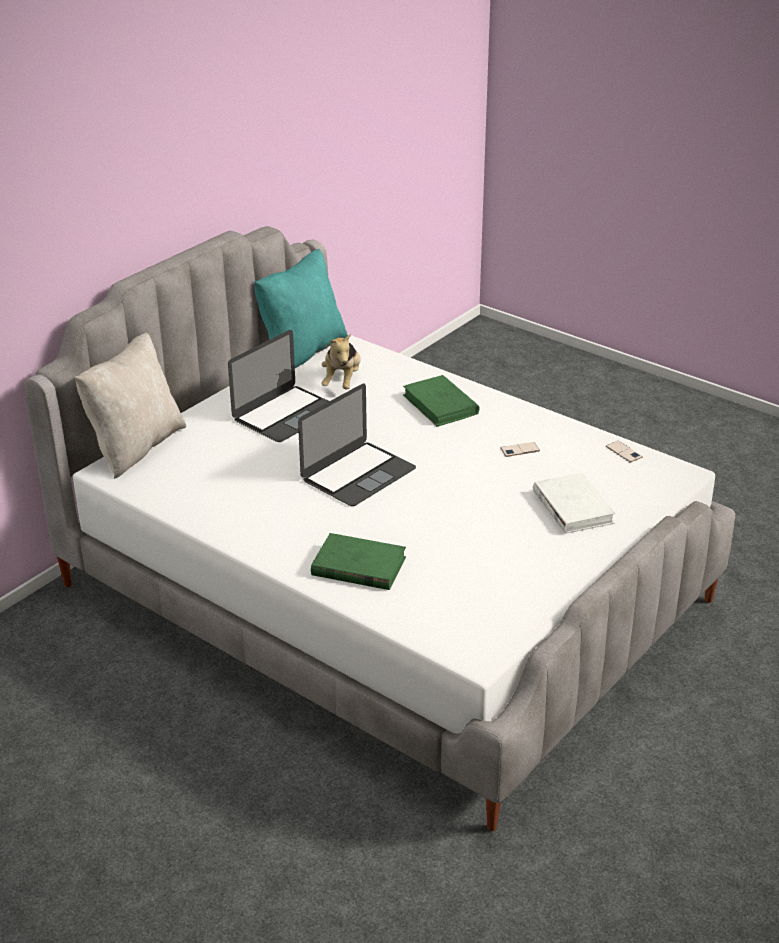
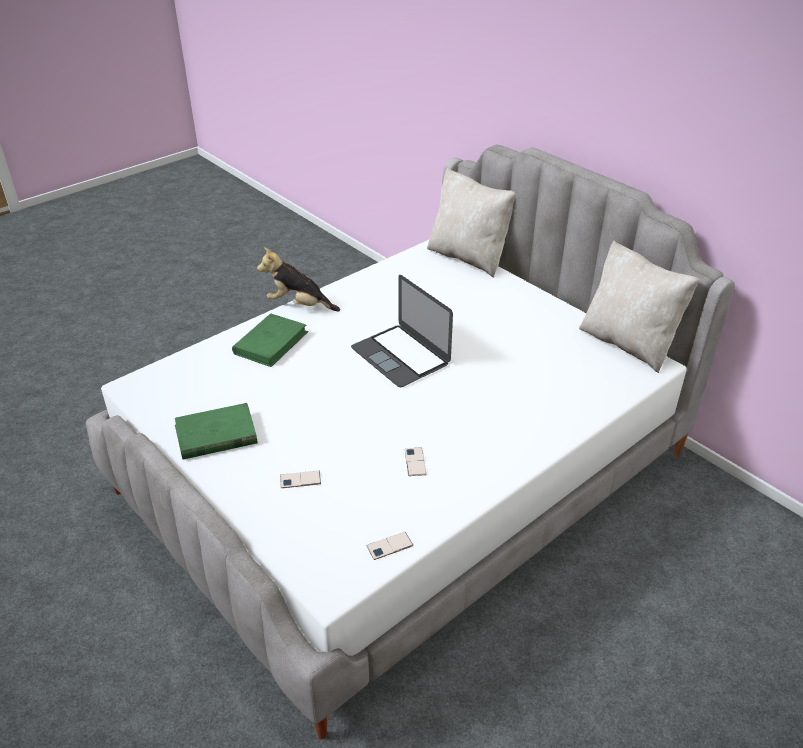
camera: 100 degrees right, 5 degrees up
laptop [228,330,329,442] -> none
turquoise pillow [254,249,348,368] -> beige pillow [579,241,700,373]
plush toy [321,333,361,390] -> plush toy moved to [257,247,340,312]
green book [403,375,480,426] -> green book moved to [175,403,258,460]
white book [533,473,615,534] -> phone [280,471,321,488]

